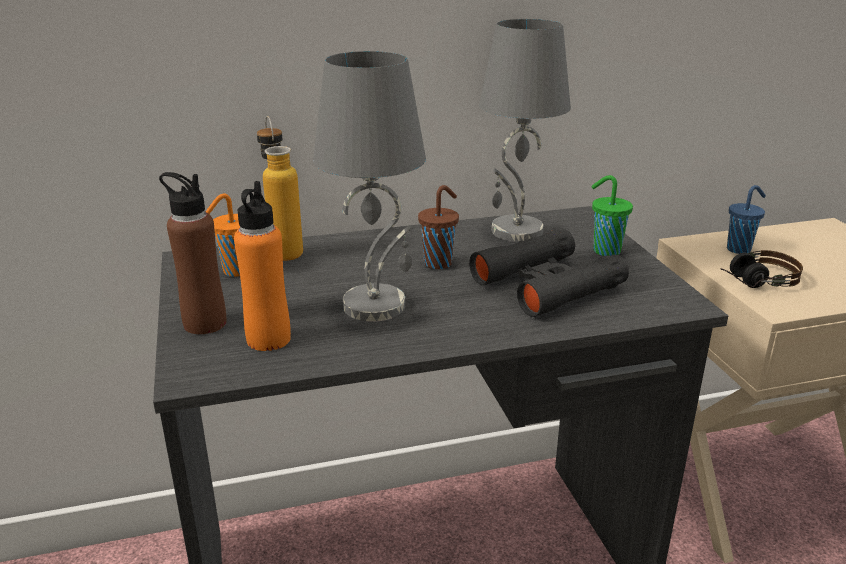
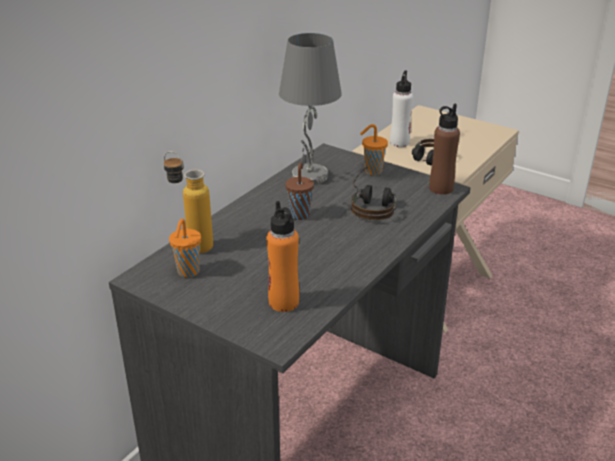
camera: 40 degrees left, 5 degrees up
brown bottle [159,172,226,334] -> brown bottle moved to [429,104,460,195]
grey table lamp [313,51,426,322] -> none
black binoculars [469,229,629,317] -> headphones [351,166,396,220]
green cup [591,175,633,256] -> orange cup [360,124,388,175]
blue cup [727,185,766,254] -> white bottle [390,70,413,147]

